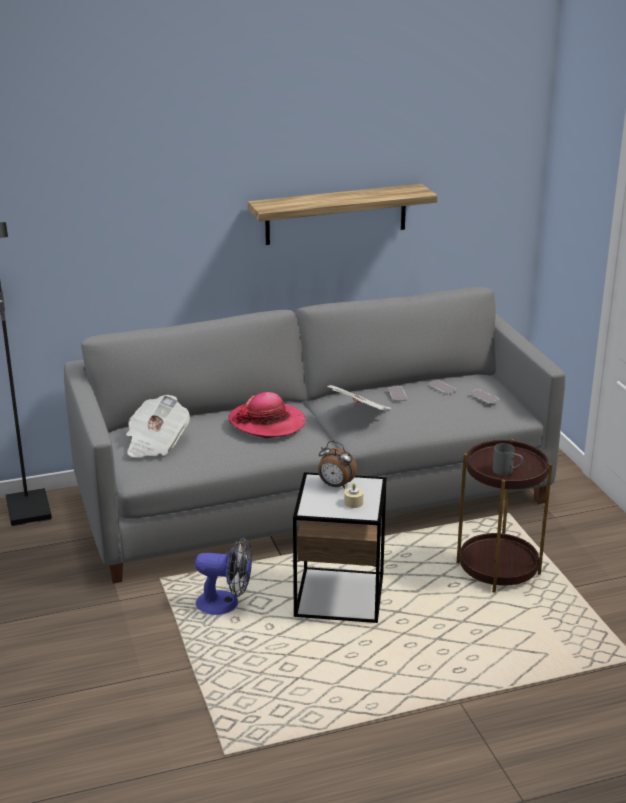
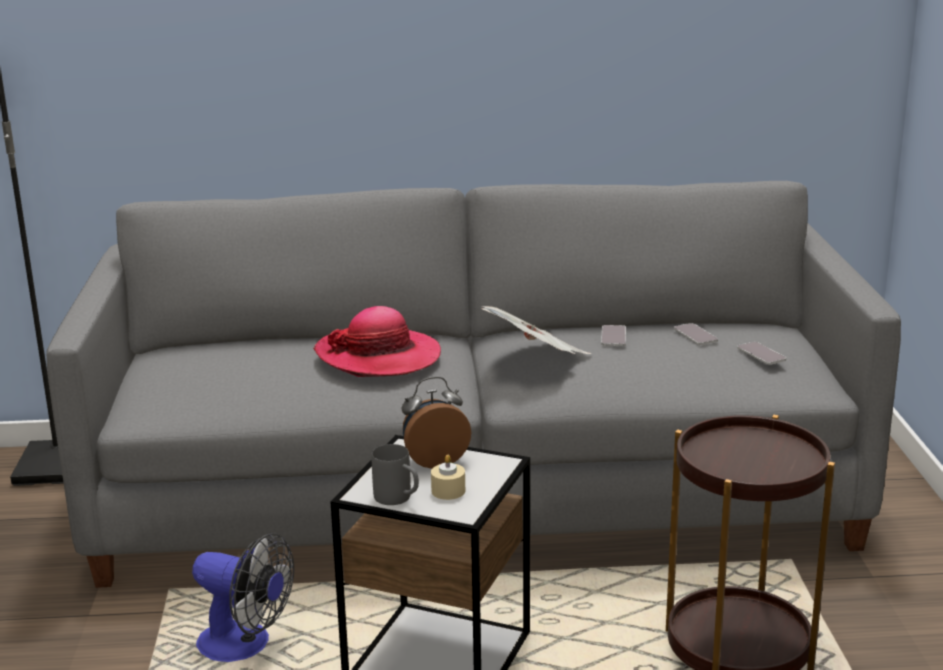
camera: 15 degrees right, 5 degrees down
newspaper [126,395,190,457] -> none
shelf [248,184,437,245] -> none
alarm clock [318,441,357,489] -> alarm clock turned 120 degrees clockwise [401,377,471,469]
grey mug [493,443,523,476] -> grey mug moved to [372,444,419,505]

